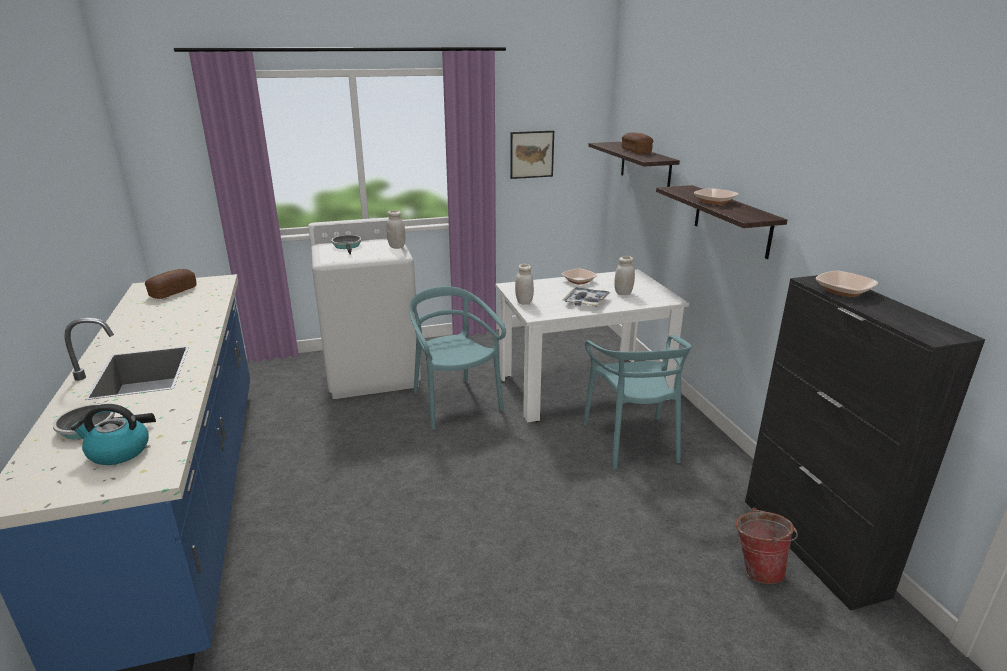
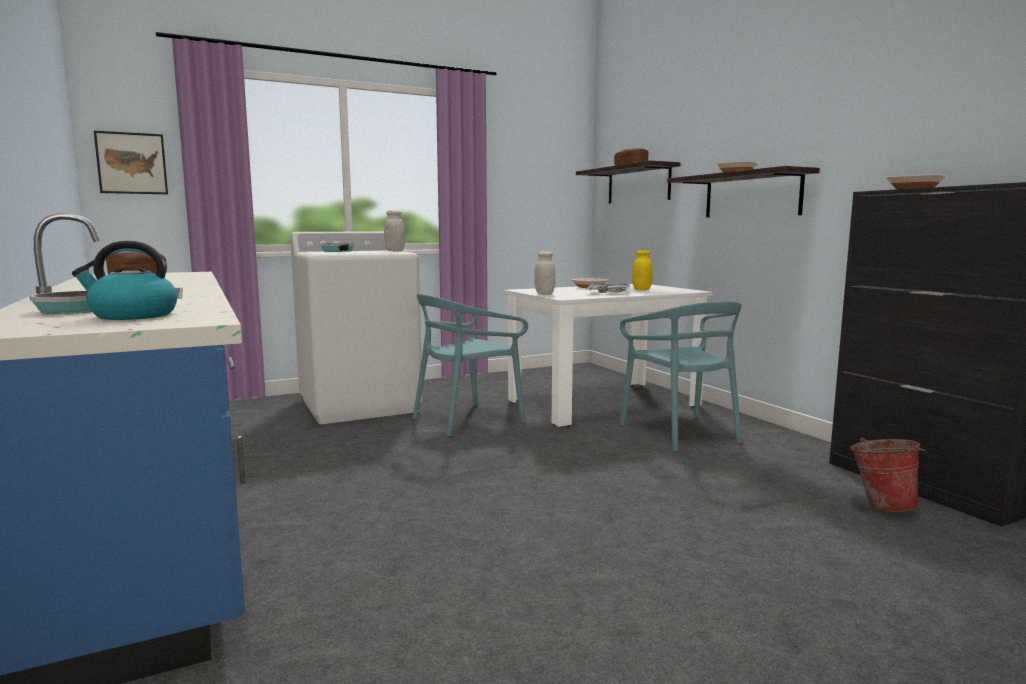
camera: 10 degrees left, 15 degrees down
turquoise chair [409,286,506,430] -> turquoise chair turned 90 degrees counterclockwise [413,294,528,437]
picture [510,131,554,179] -> picture moved to [94,131,168,194]
white jar [614,256,635,295] -> yellow jar [632,250,653,290]

